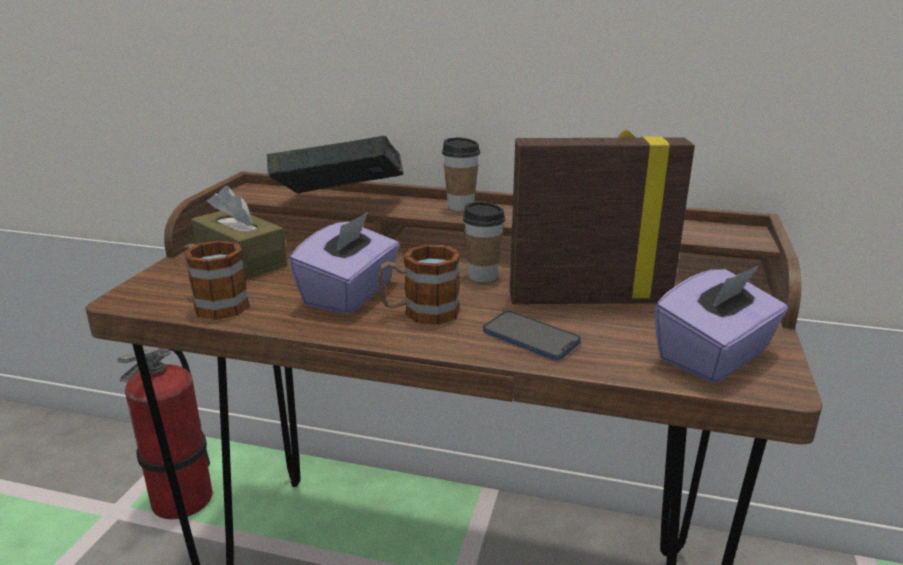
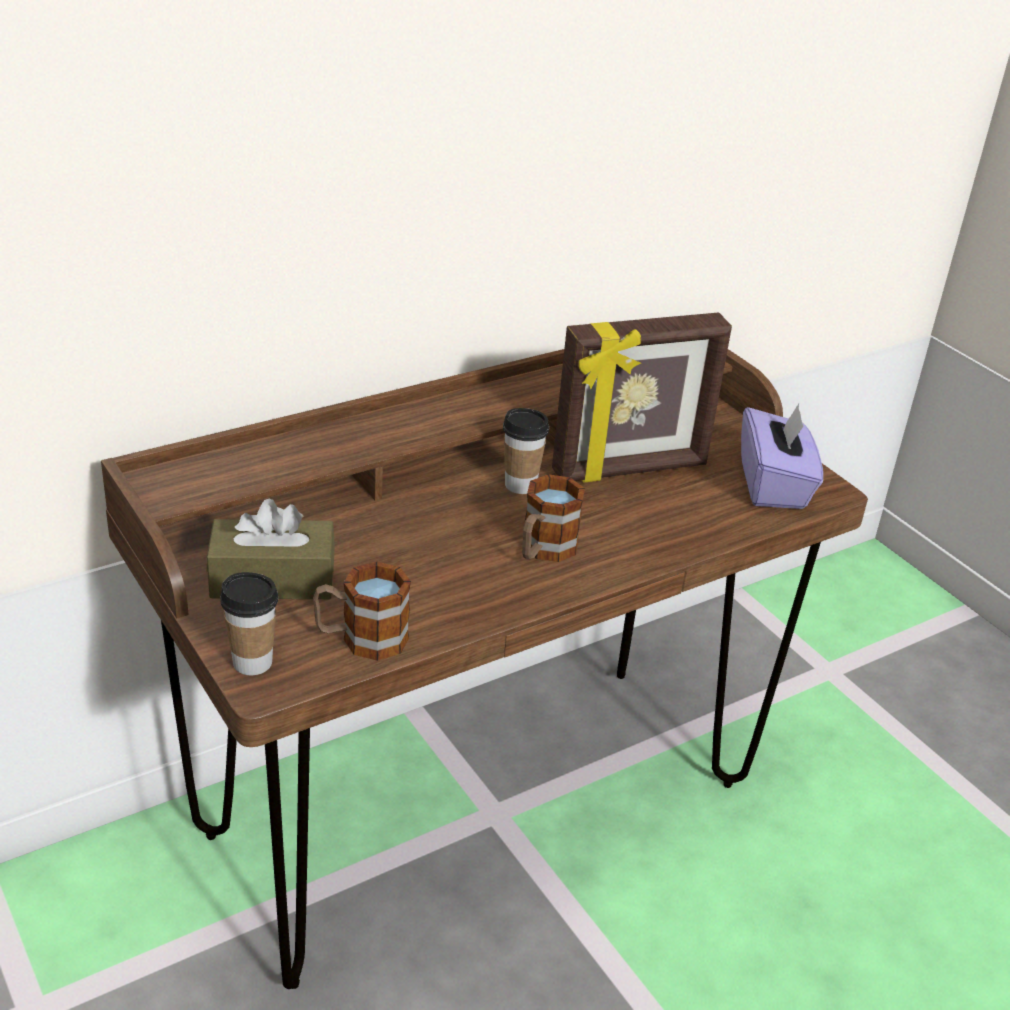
camera: 50 degrees left, 10 degrees up
fire extinguisher [117,348,212,519] -> none
book [267,136,404,194] -> none
purple tissue box [289,212,399,314] -> none
cup [442,137,480,211] -> cup moved to [220,572,278,675]
phone [483,311,581,360] -> none
picture frame [510,129,695,304] -> picture frame turned 150 degrees counterclockwise [552,313,732,483]

